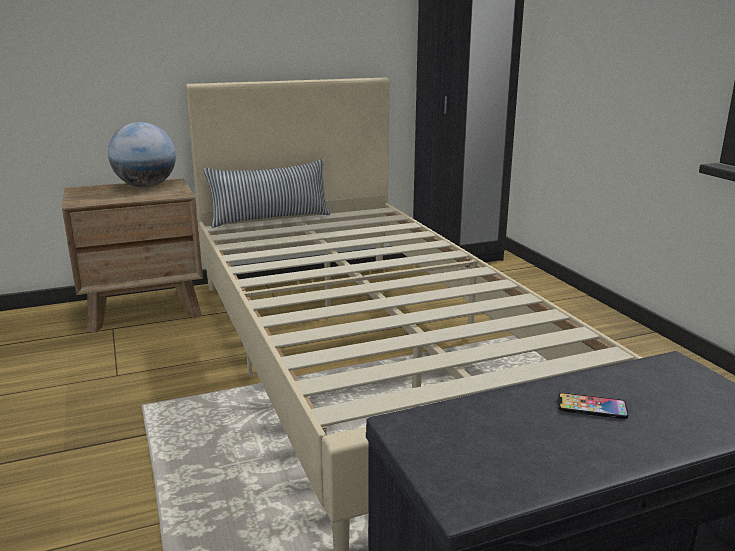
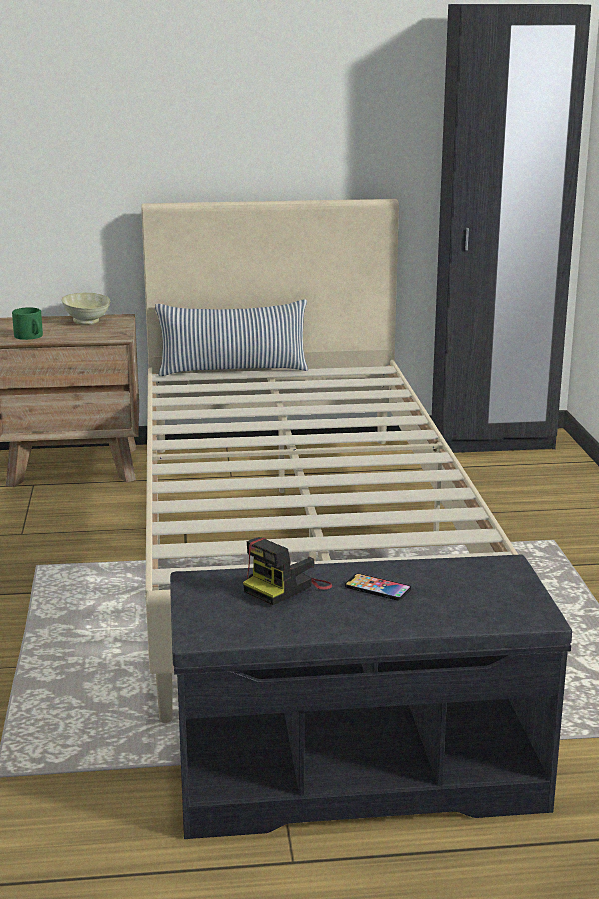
camera: 15 degrees right, 0 degrees up
globe [108,122,176,187] -> beige bowl [61,293,111,325]
none -> green mug [12,307,43,340]
none -> camera [243,537,332,605]

